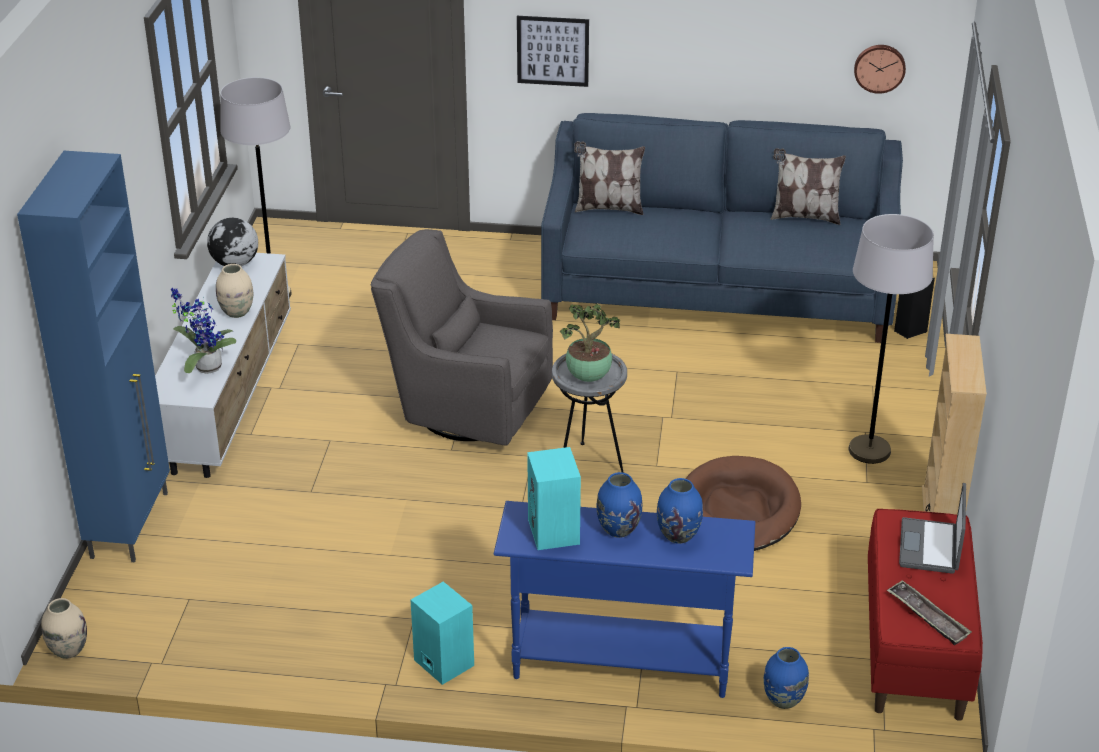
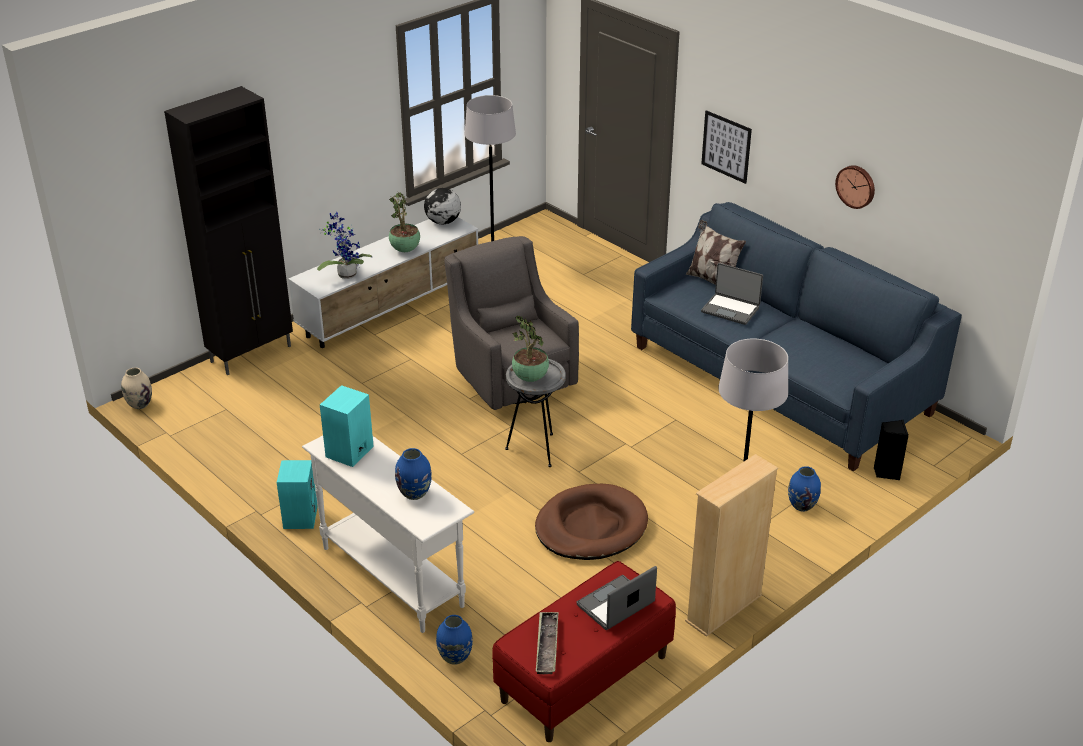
camera: 40 degrees right, 0 degrees up
blue cabinet [17,151,170,562] -> black cabinet [164,86,293,375]
beige vase [216,264,253,318] -> potted plant [389,191,420,252]
blue console table [494,501,755,698] -> white console table [302,436,474,633]
blue vase [596,472,642,538] -> blue vase moved to [788,466,821,512]
pillow [771,148,846,225] -> none
wall clock [854,45,906,94] -> wall clock moved to [835,165,875,209]
none -> laptop [701,263,763,325]

